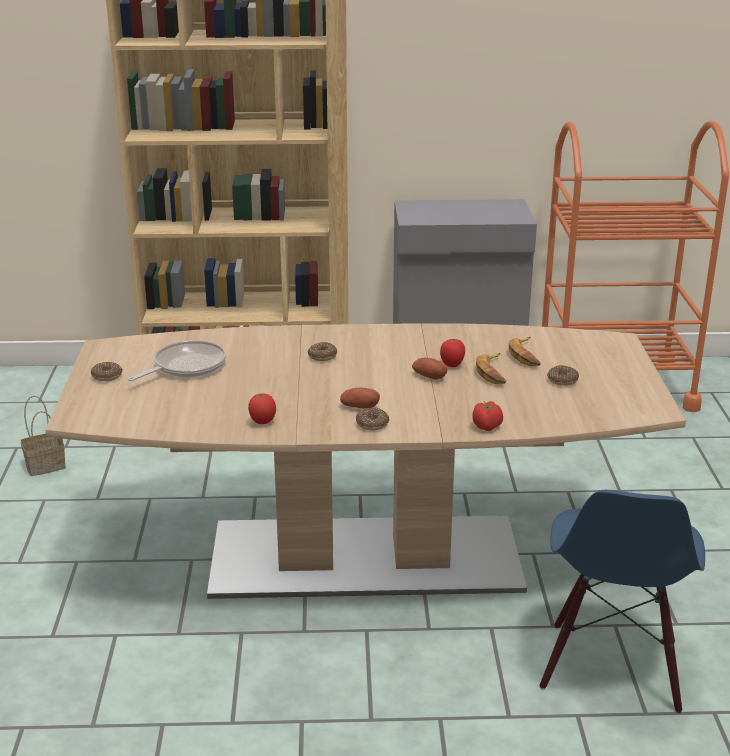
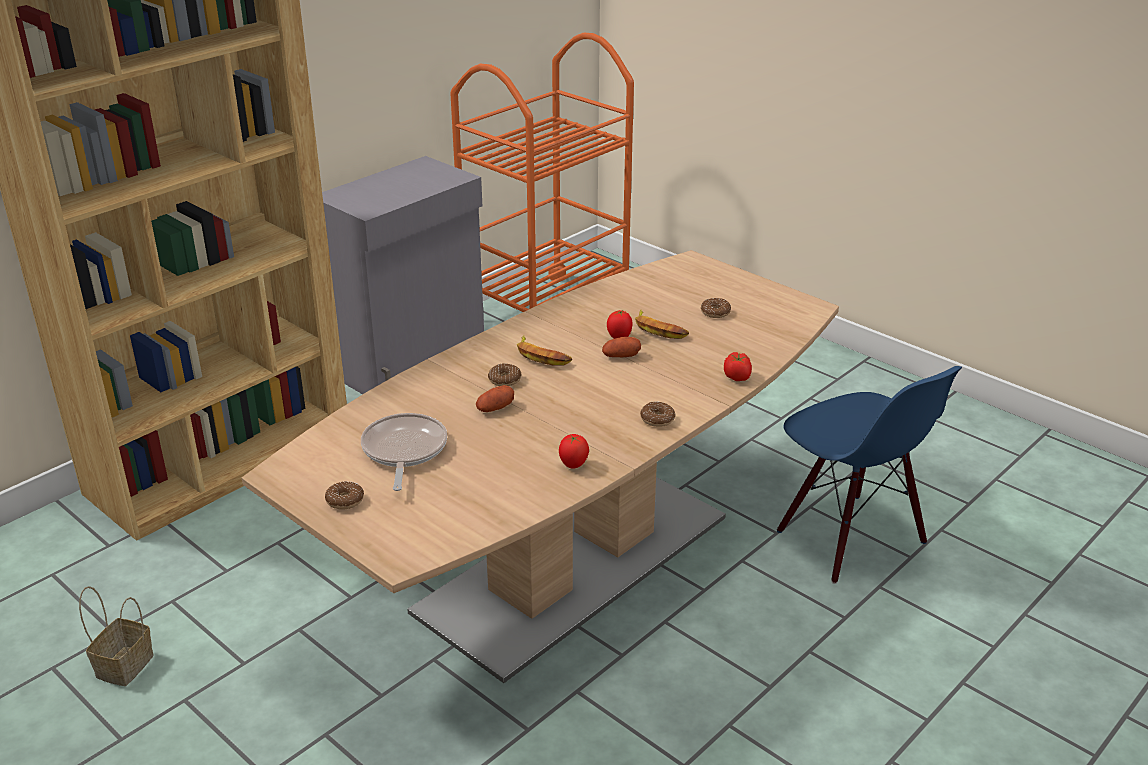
camera: 45 degrees left, 5 degrees up
potato [340,387,380,409] -> potato moved to [476,385,514,412]
banana [509,337,541,366] -> banana moved to [517,335,572,366]

